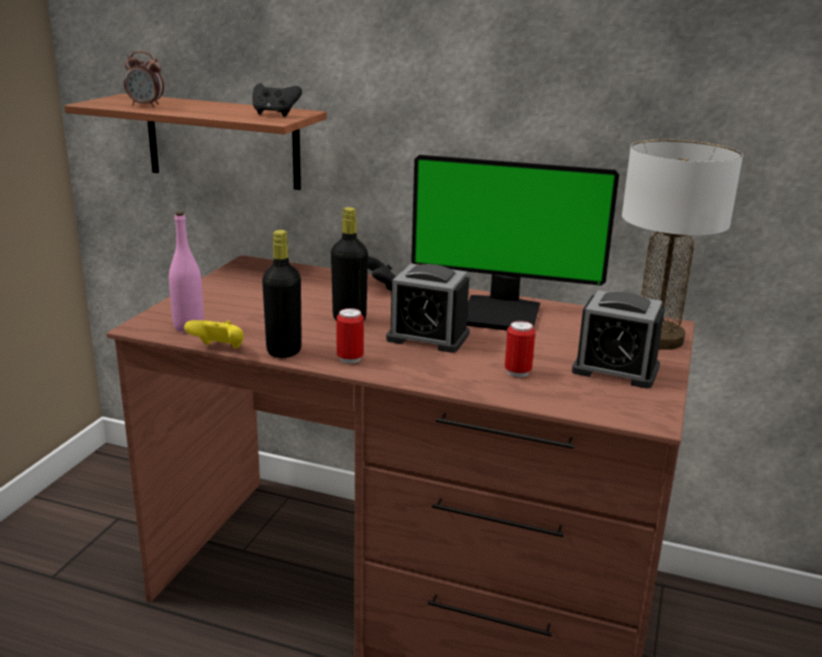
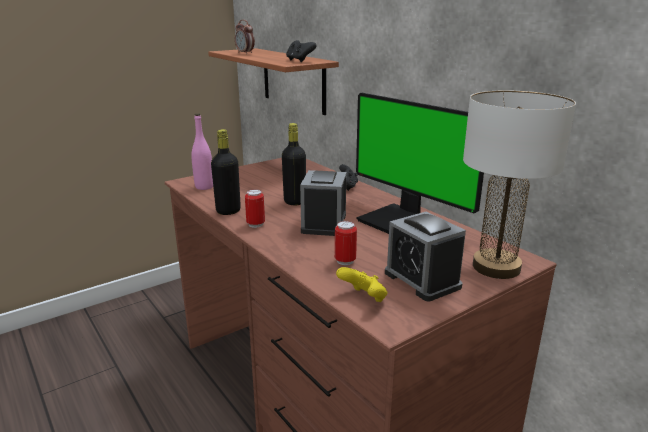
camera: 35 degrees right, 0 degrees up
yellow game controller [184,320,244,349] -> yellow game controller moved to [336,267,387,302]
alarm clock [386,264,470,353] -> alarm clock turned 45 degrees clockwise [300,170,346,236]

